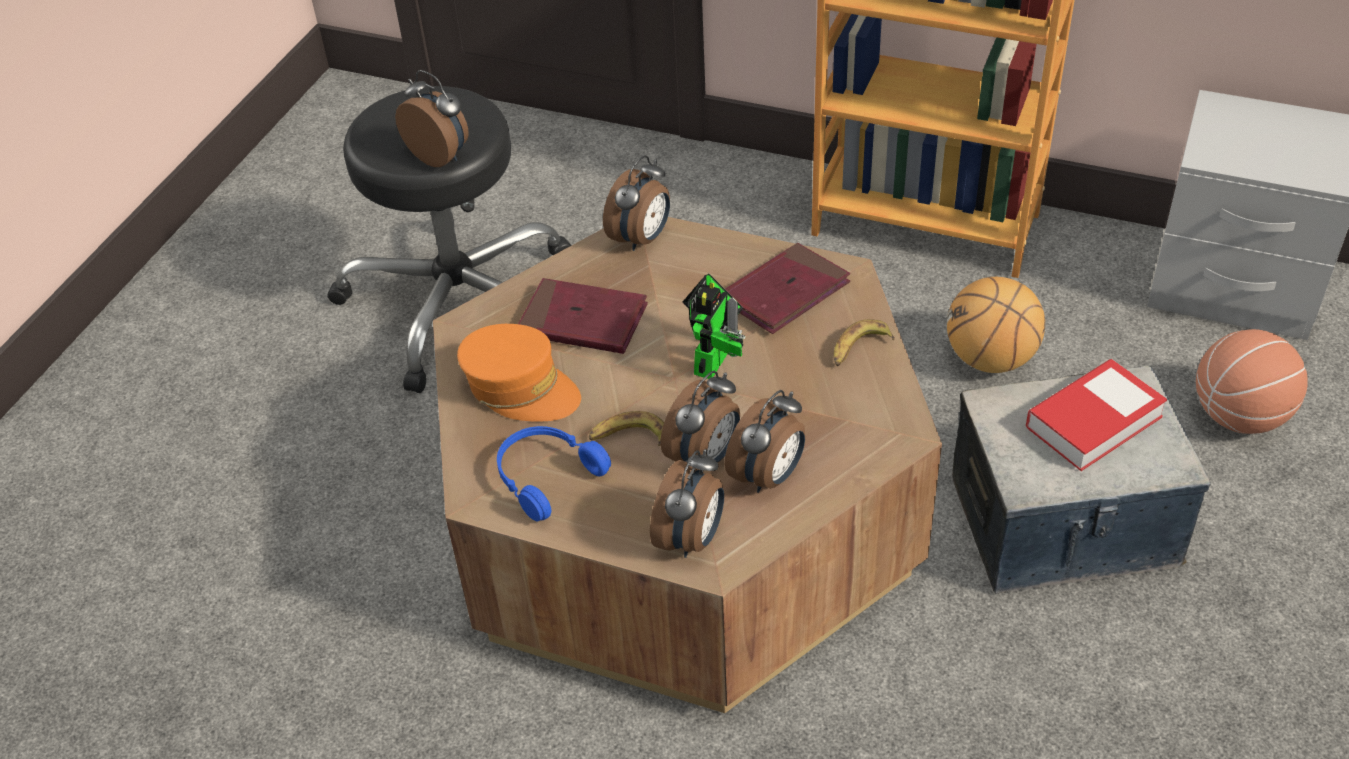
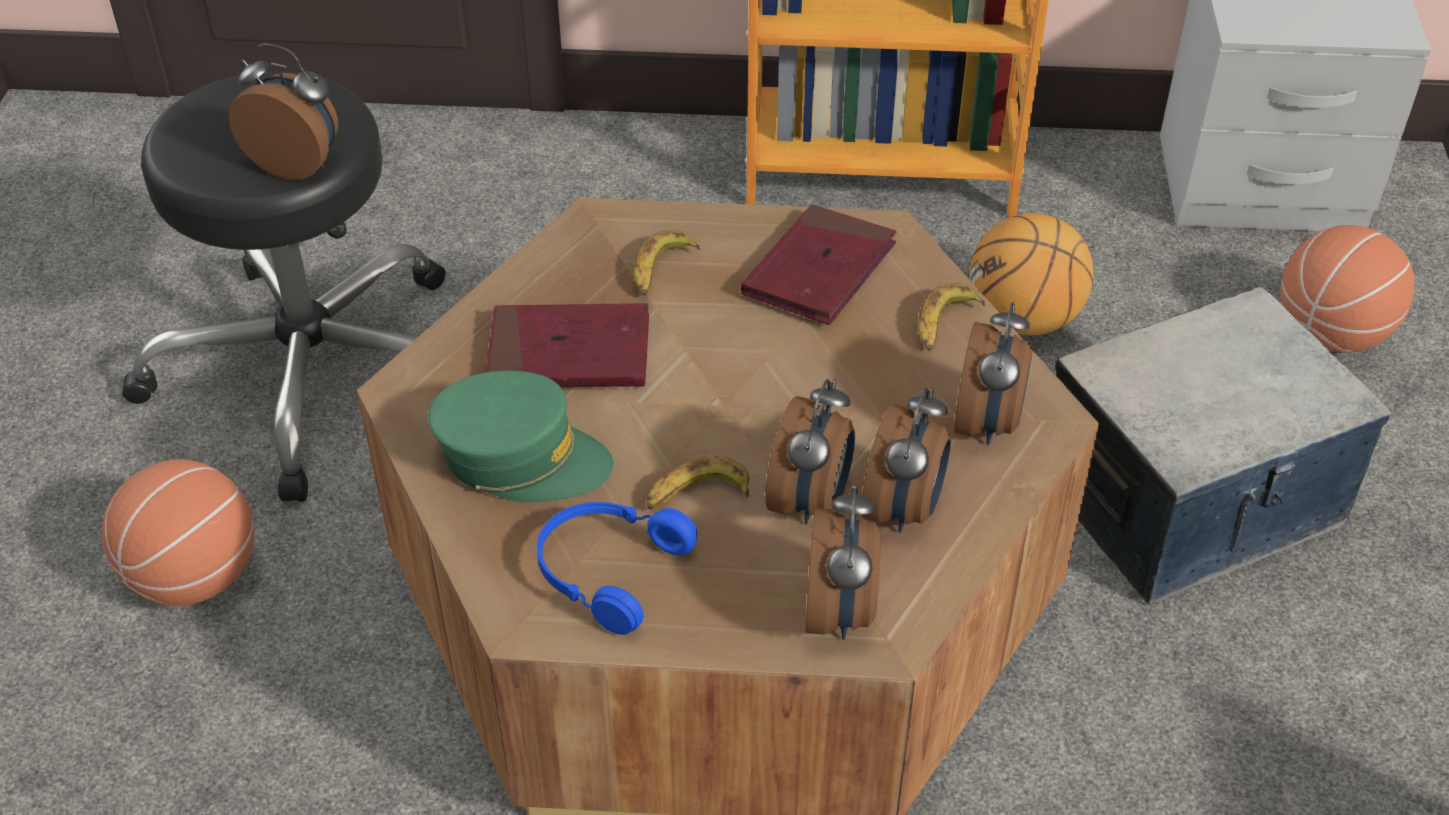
camera: 20 degrees left, 0 degrees up
orange cap [457,324,581,421] -> green cap [428,371,613,503]
alarm clock [603,155,670,251] -> alarm clock moved to [954,302,1032,445]
toy robot [683,274,746,379] -> none
book [1026,359,1167,471] -> none
none -> basketball [102,459,254,607]
none -> banana [634,230,700,296]

